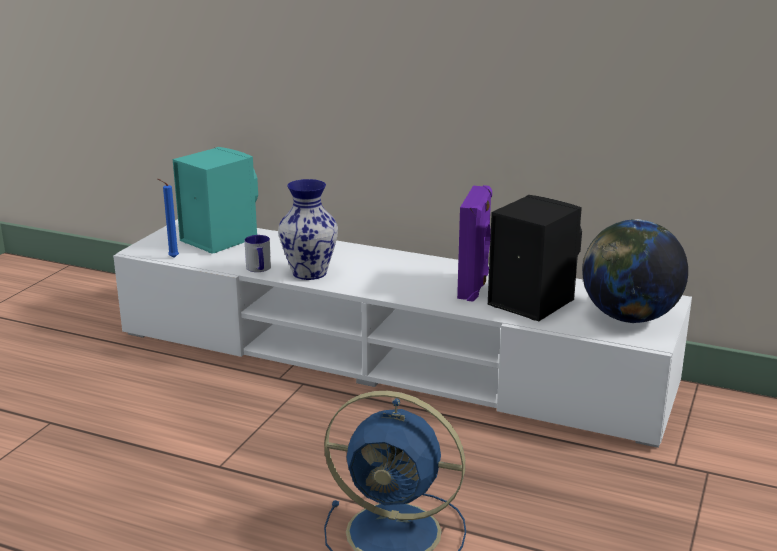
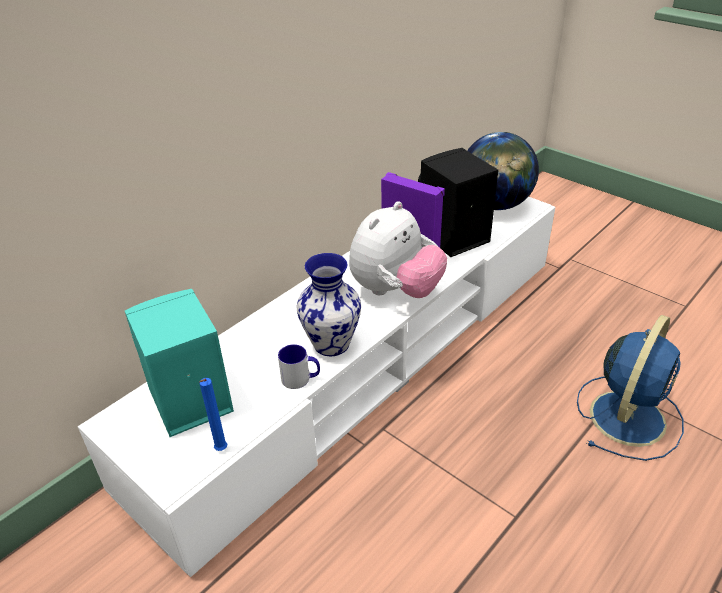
camera: 70 degrees left, 15 degrees up
none -> plush toy [349,201,447,298]

